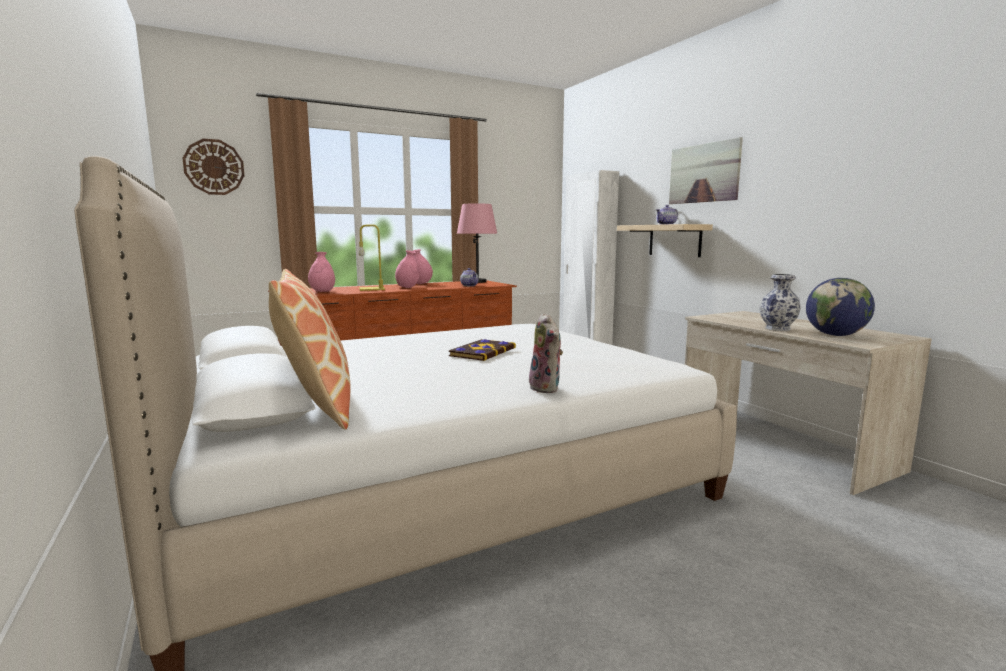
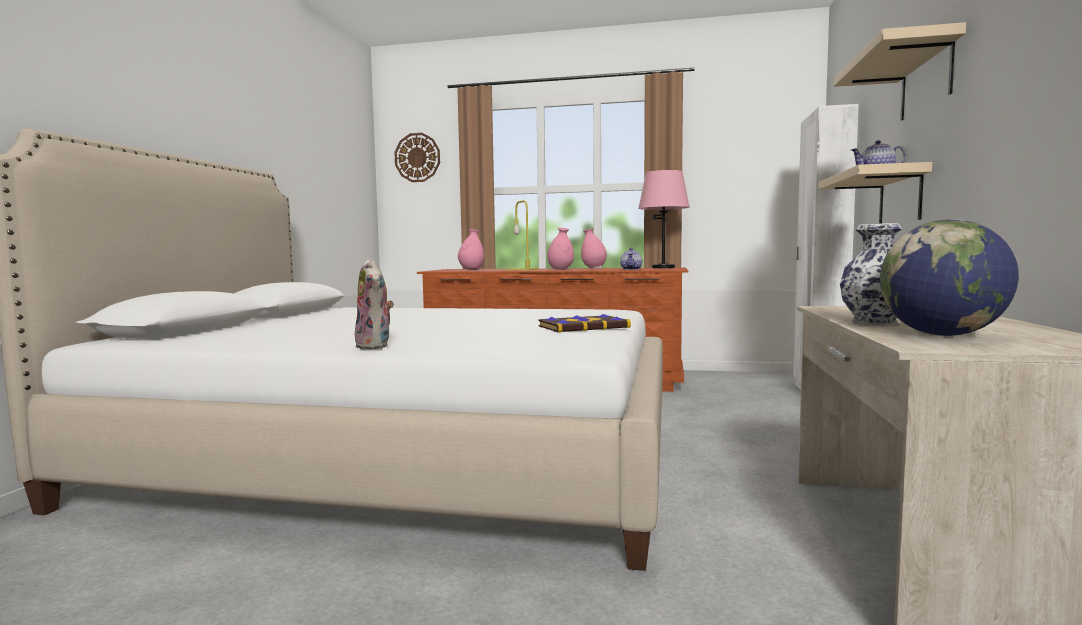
camera: 40 degrees right, 5 degrees down
pillow [269,269,350,430] -> none
book [449,339,516,361] -> book moved to [538,314,631,332]
plush toy [529,313,563,393] -> plush toy turned 45 degrees counterclockwise [355,259,394,349]
picture [669,137,743,204] -> beige shelf [834,22,966,120]

